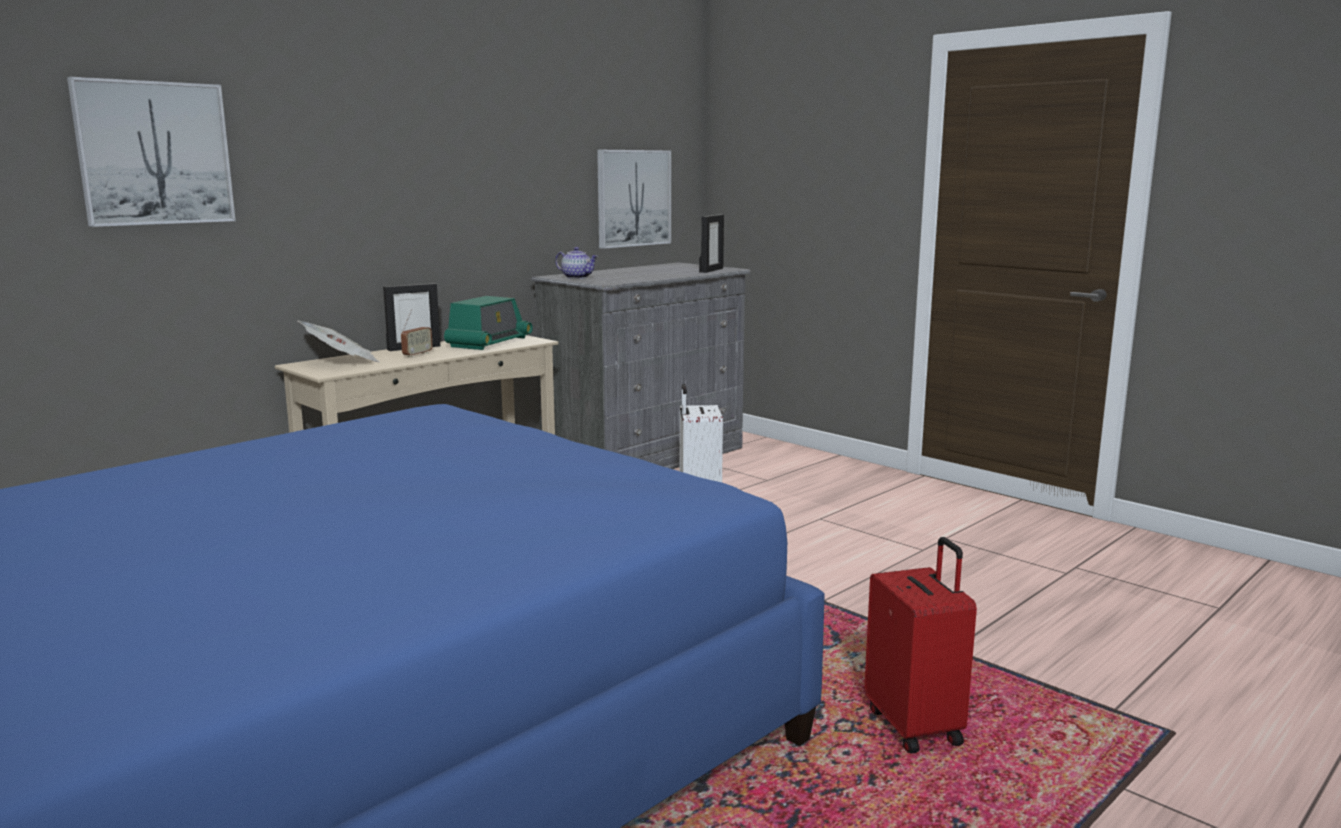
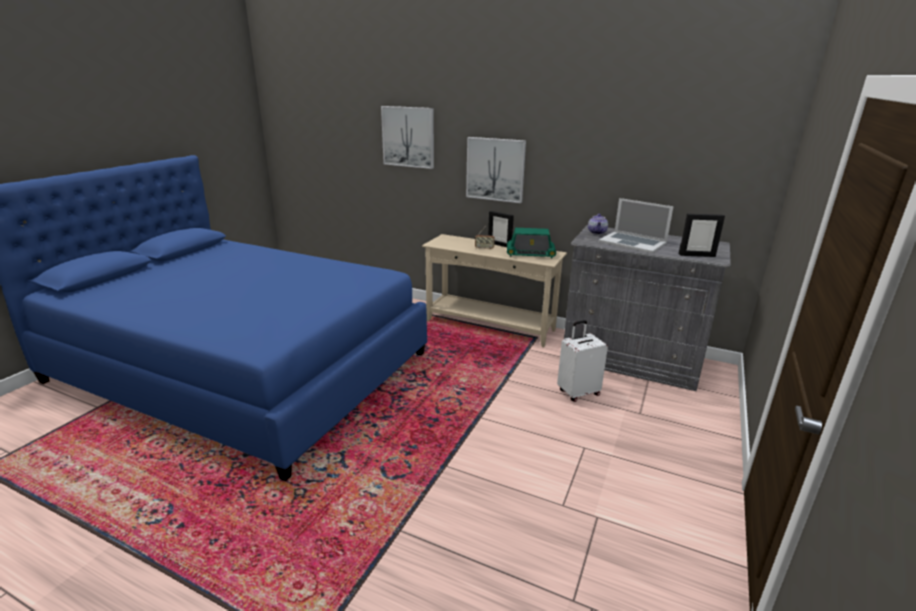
camera: 70 degrees right, 10 degrees up
newspaper [298,321,379,362] -> none
picture [597,150,671,249] -> picture moved to [466,137,526,203]
red suitcase [864,537,977,754] -> none
none -> laptop [598,198,674,253]

